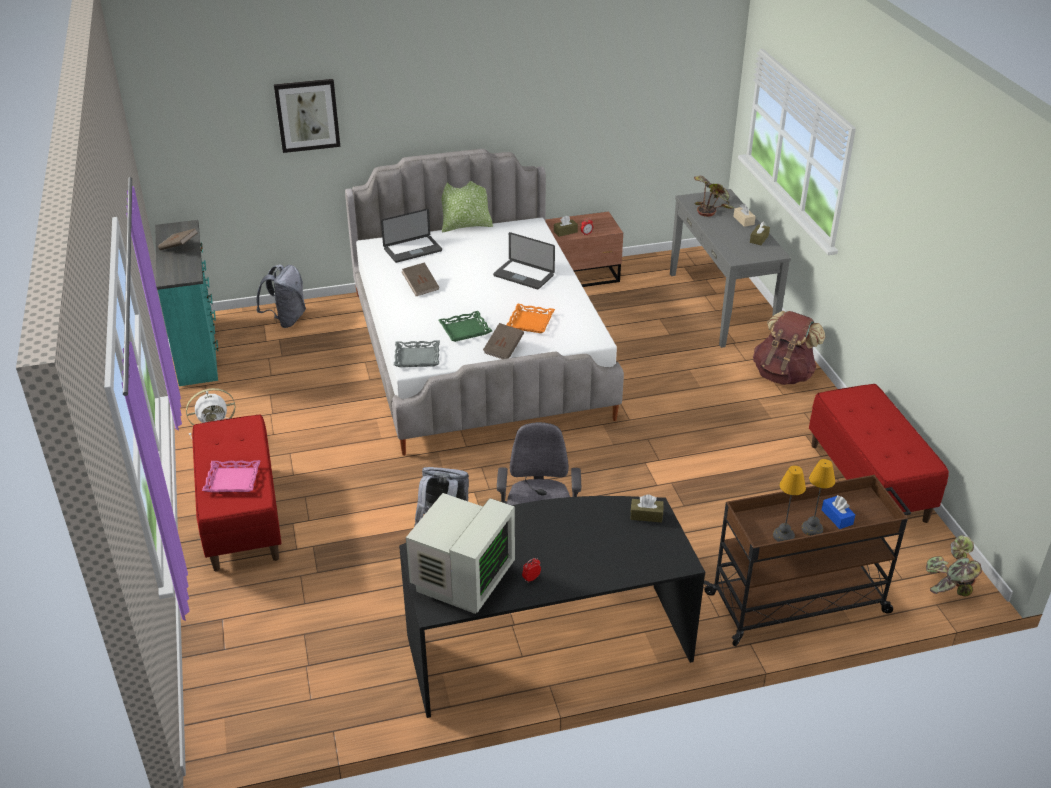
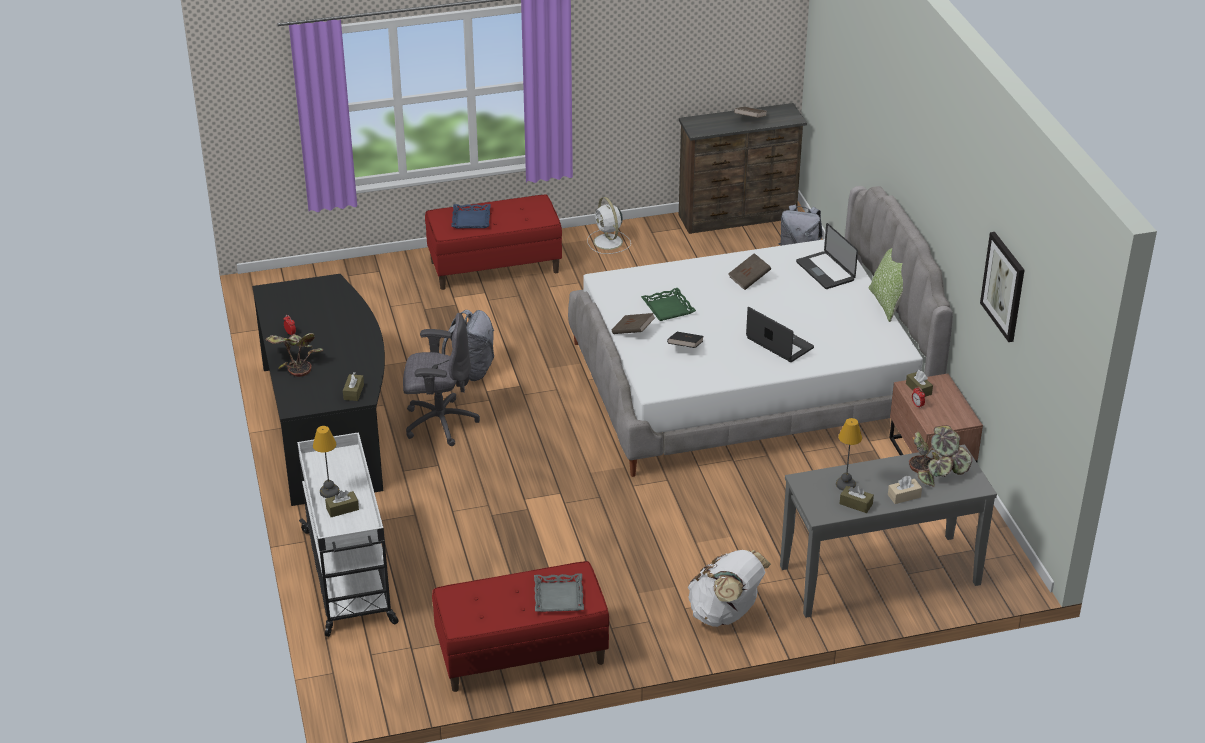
camera: 90 degrees right, 0 degrees up
turquoise dresser [155,220,218,386] -> brown dresser [679,103,807,234]
pink tray [202,460,261,492] -> blue tray [451,204,491,228]
picture [274,79,340,153] -> picture moved to [980,232,1024,342]
grey tray [394,340,440,367] -> grey tray moved to [534,573,584,612]
monitor [406,493,515,614] -> none
laptop [493,232,555,289] -> laptop turned 105 degrees clockwise [746,307,814,362]
orange tray [506,304,555,333] -> black book [667,332,704,348]
brown cart [704,475,911,646] -> white cart [297,432,399,637]
brown backpack [753,311,825,385] -> white backpack [687,550,771,627]
table lamp [773,466,806,542] -> table lamp moved to [836,418,862,491]
blue tissue box [822,495,855,529] -> brown tissue box [325,490,359,517]
potted plant [926,535,982,596] -> potted plant moved to [266,333,323,377]

